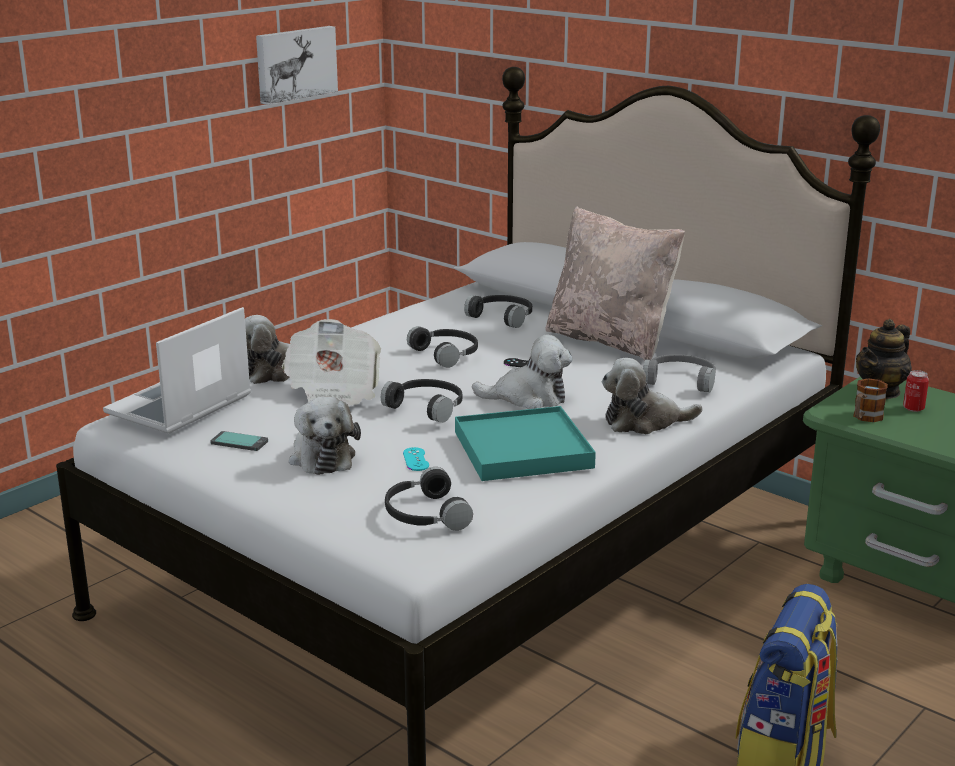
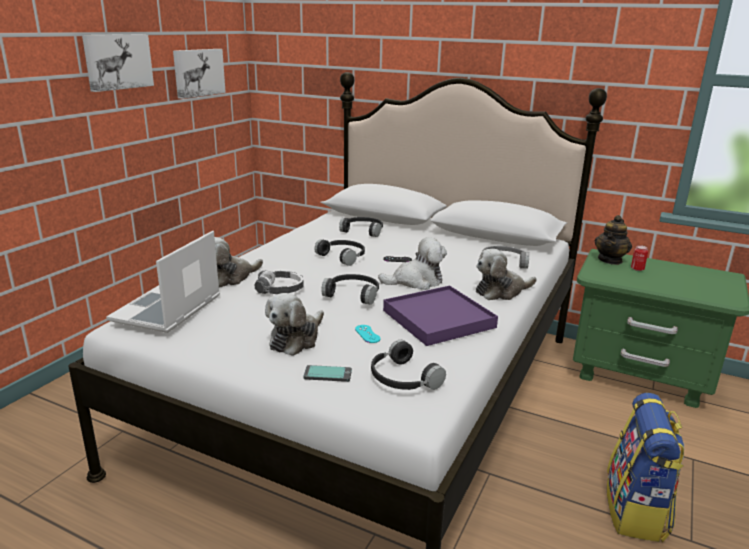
camera: 15 degrees left, 0 degrees up
phone [210,431,268,451] -> phone moved to [303,365,352,382]
newspaper [282,319,381,406] -> headphones [254,270,304,294]
plush toy [289,397,361,475] -> plush toy turned 60 degrees clockwise [265,293,324,356]
turquoise tray [455,406,596,481] -> purple tray [383,286,498,346]
beige pillow [545,207,685,360] -> none
mug [853,378,888,422] -> none
none -> picture [82,34,154,92]

